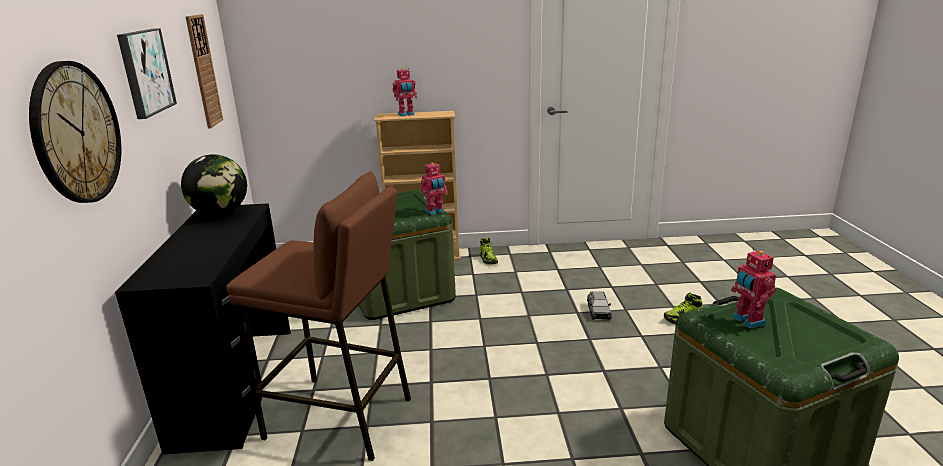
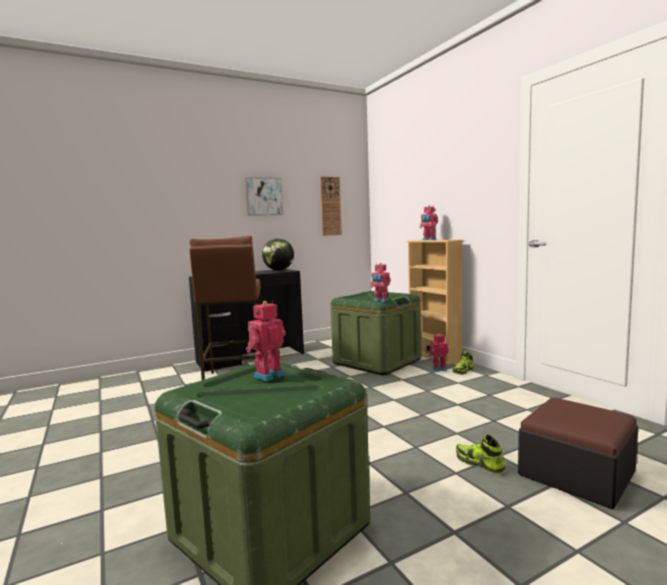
camera: 65 degrees right, 15 degrees down
wall clock [29,61,121,203] -> none
grey toy car [587,291,612,320] -> none
none -> toy robot [429,333,449,372]
none -> ottoman [518,397,638,509]

